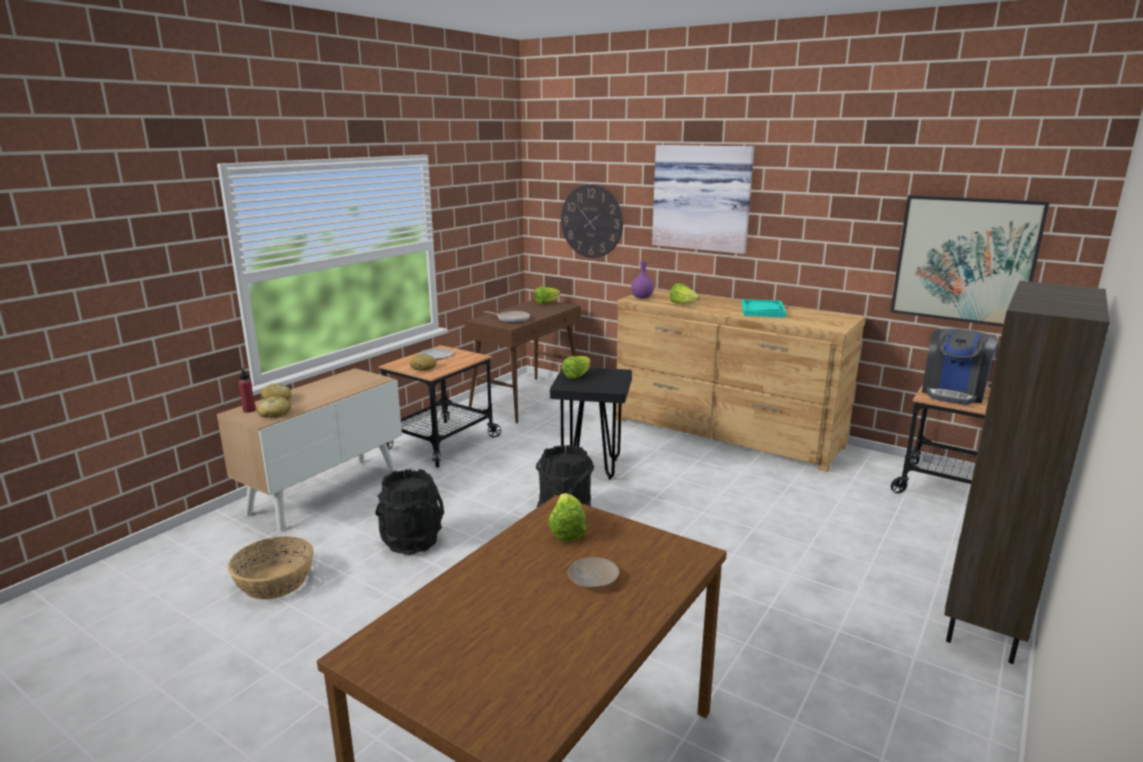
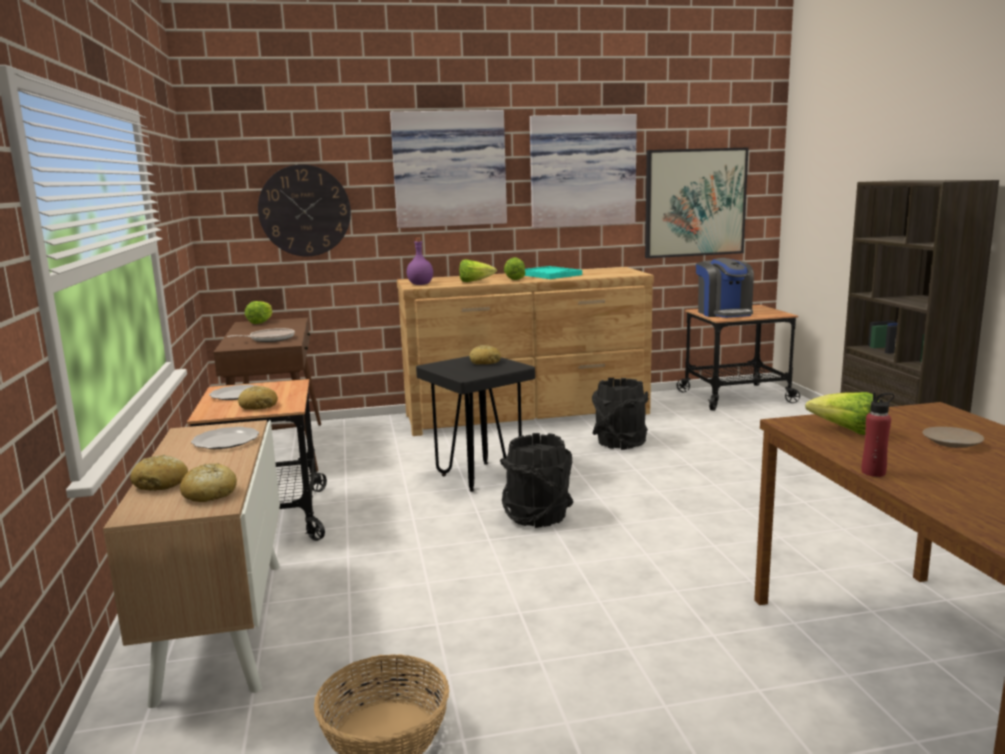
camera: 45 degrees left, 5 degrees down
red bottle [239,368,256,413] -> red bottle moved to [861,392,894,477]
black bucket [376,469,444,555] -> black bucket moved to [592,378,649,450]
lettuce [562,356,590,379] -> lettuce moved to [504,257,526,280]
none -> plate [191,427,259,449]
none -> bread [469,345,501,364]
none -> picture [530,114,637,228]

